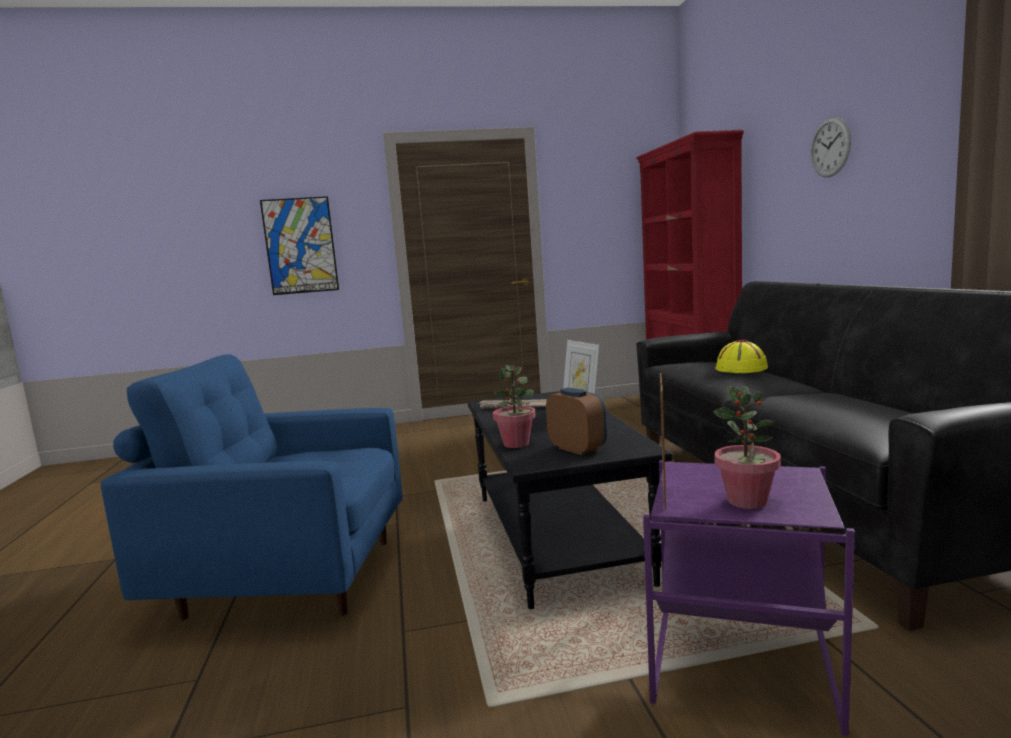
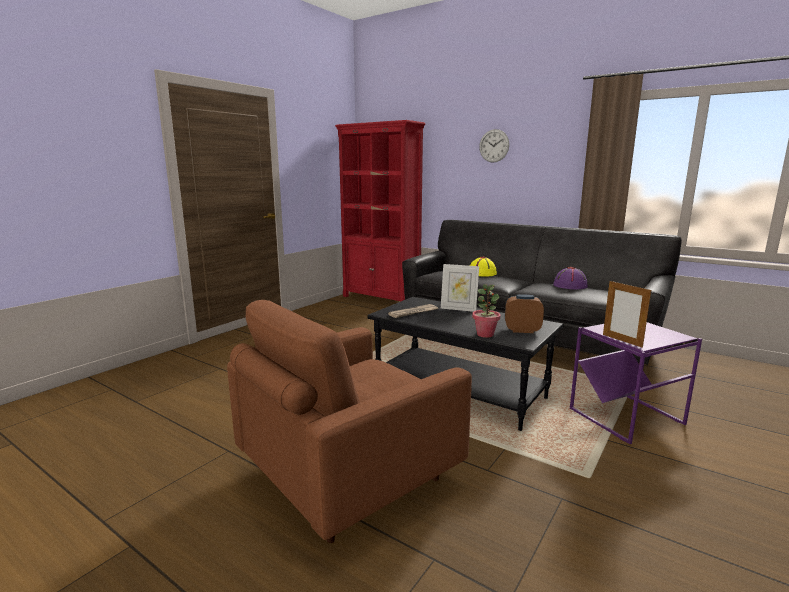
camera: 45 degrees left, 5 degrees up
blue armchair [101,354,403,620] -> brown armchair [227,300,472,543]
picture [260,196,339,295] -> none
potted plant [713,386,781,509] -> none
none -> purple hat [553,267,588,289]

